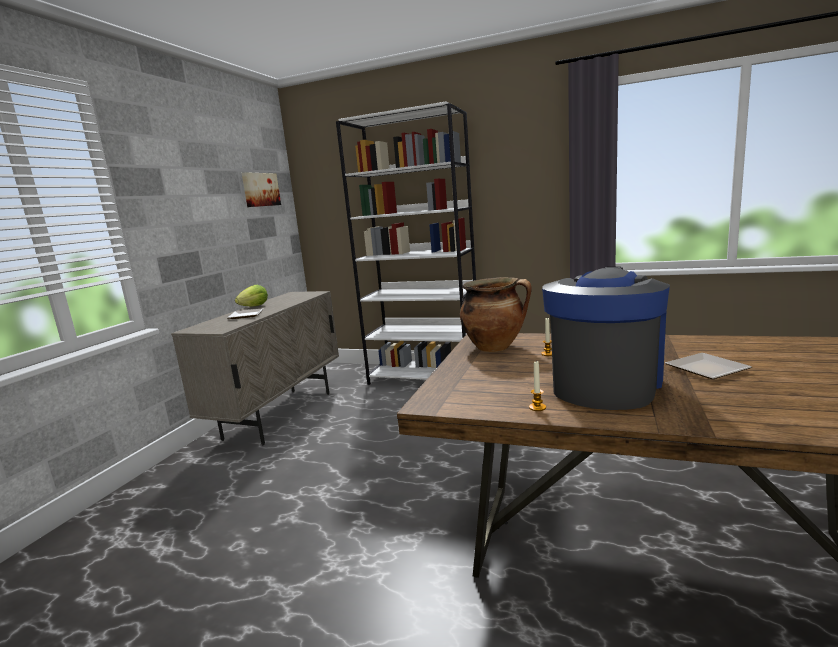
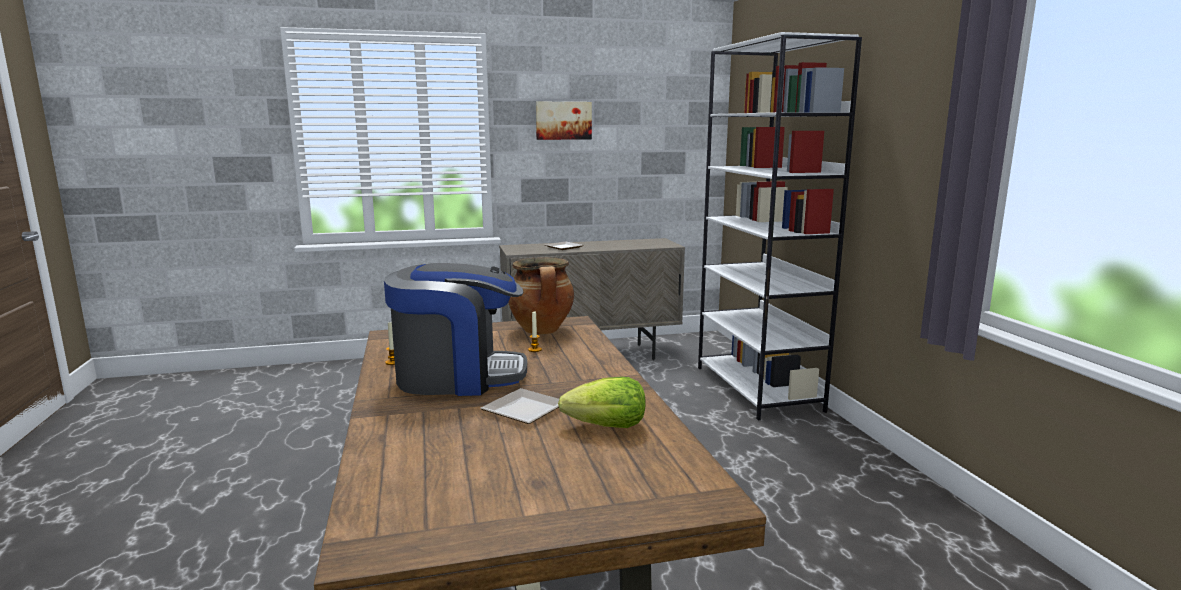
camera: 55 degrees right, 0 degrees up
lettuce [235,285,268,306] -> lettuce moved to [558,377,646,428]
picture [242,172,281,207] -> picture moved to [536,102,592,140]

